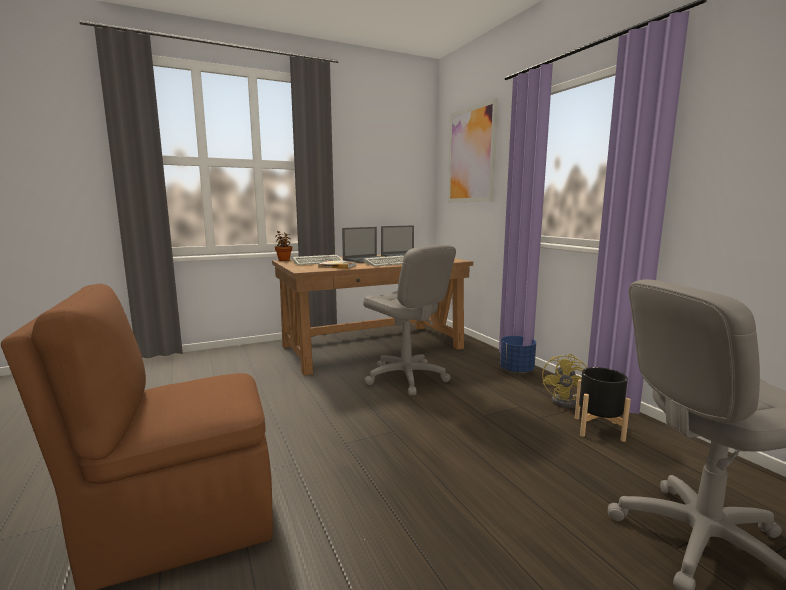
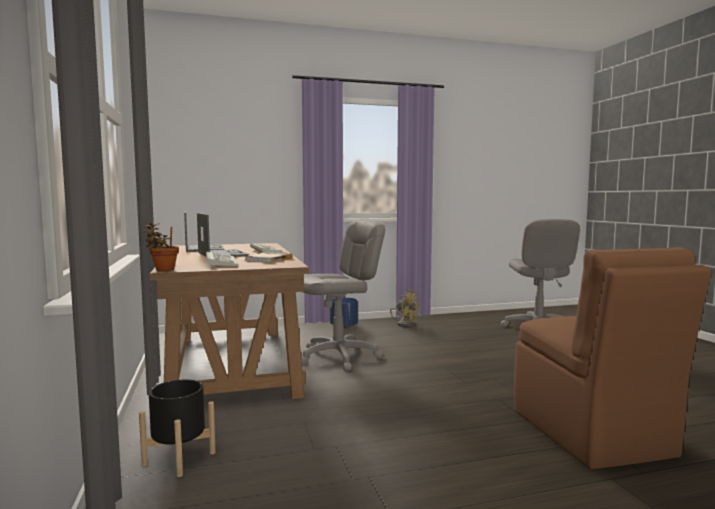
camera: 80 degrees left, 5 degrees down
picture [448,98,498,202] -> none
black planter [575,367,631,442] -> black planter moved to [139,380,216,477]

